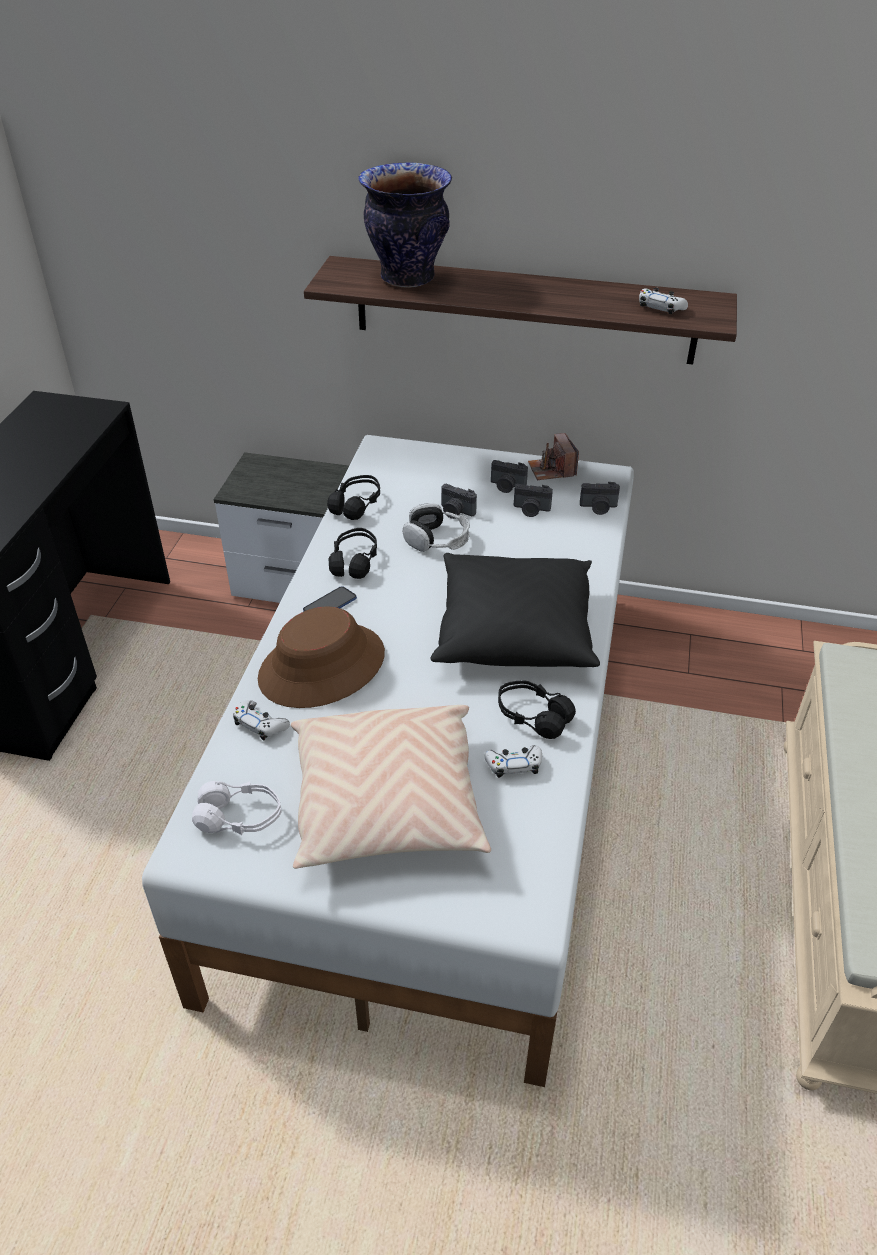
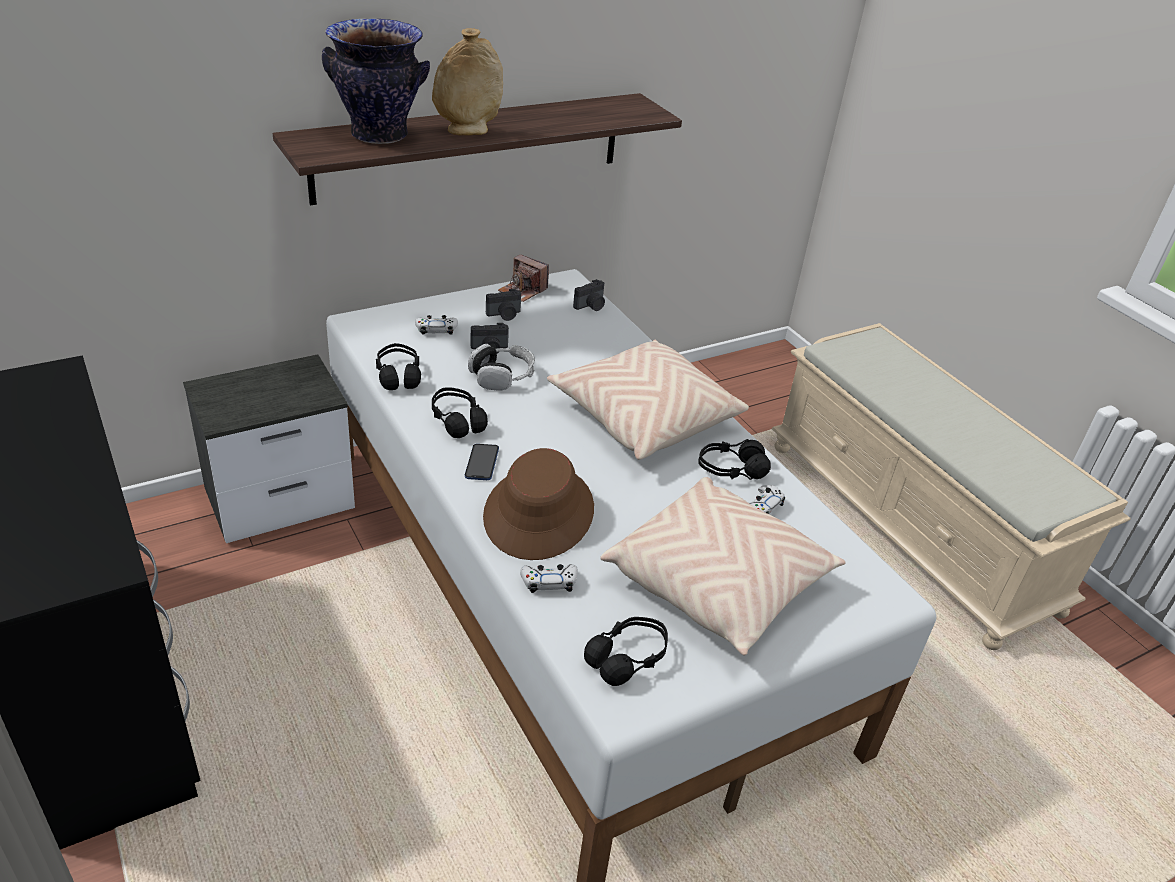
camera: 45 degrees left, 5 degrees down
white headphones [192,781,281,835] -> black headphones [584,617,668,686]
black pillow [430,553,600,667] -> beige pillow [547,340,749,460]
camera [514,484,553,517] -> none
white game controller [639,288,688,314] -> white game controller moved to [415,315,458,335]
none -> beige vase [432,28,503,135]

